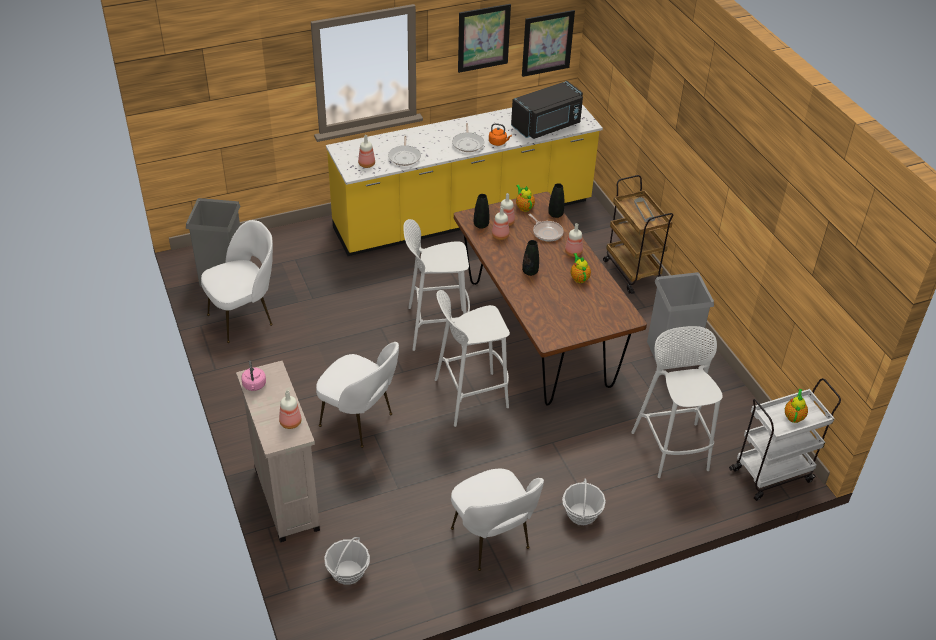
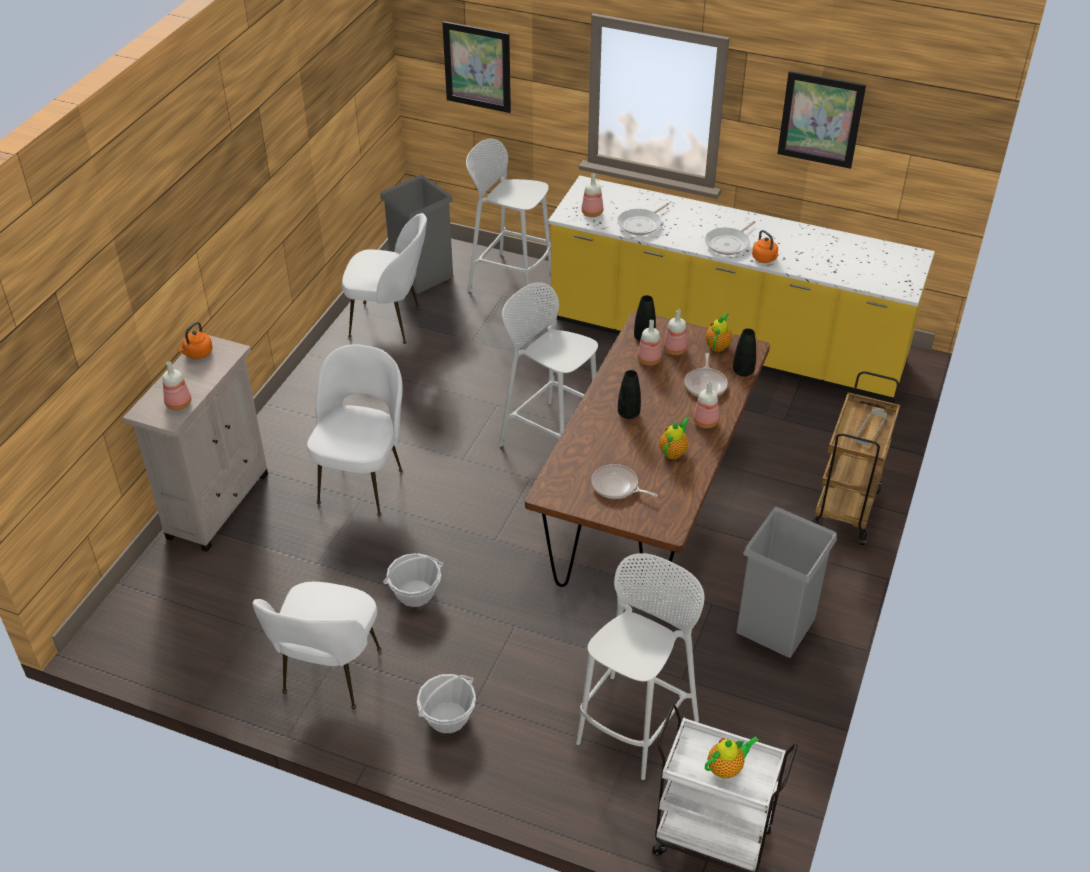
camera: 45 degrees right, 0 degrees up
pink kettle [241,360,266,391] -> orange kettle [178,322,213,359]
white chair [316,342,399,448] -> white chair turned 150 degrees counterclockwise [307,344,403,516]
basket [324,537,370,585] -> basket moved to [383,553,443,607]
white stool [435,290,510,427] -> white stool moved to [466,138,551,295]
black microwave [511,81,583,139] -> none
picture [522,10,575,77] -> picture moved to [442,21,511,113]
none -> frying pan [591,464,658,499]

